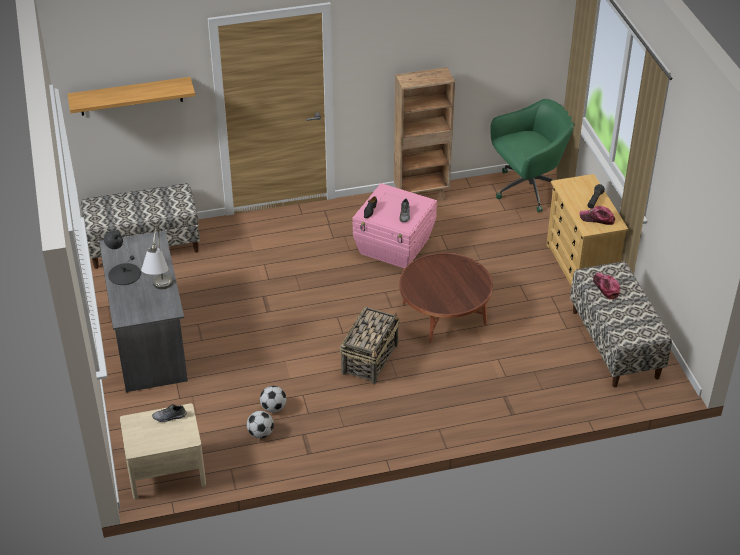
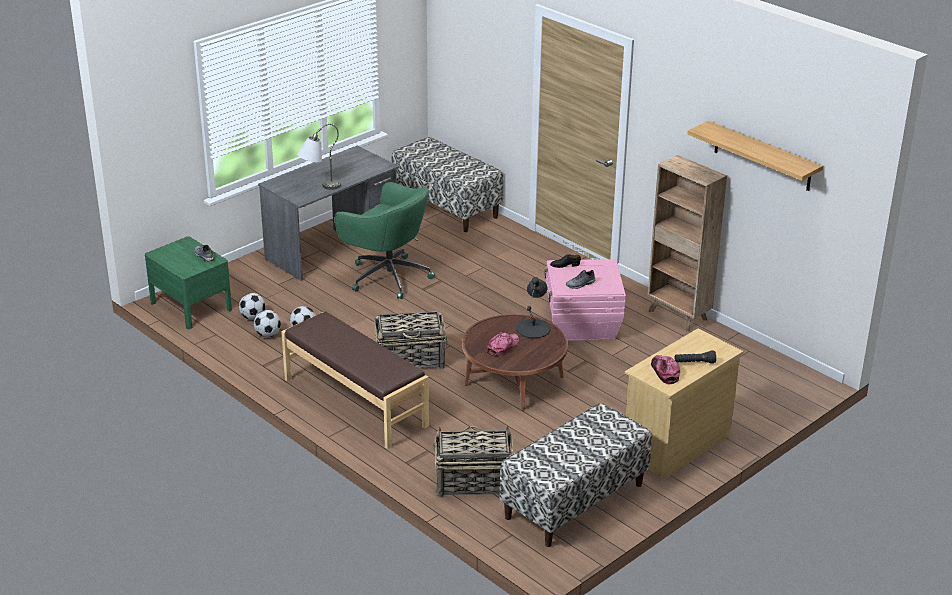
camera: 60 degrees right, 10 degrees down
shelf [67,77,195,116] -> shelf moved to [687,121,823,191]
black table lamp [104,230,141,285] -> black table lamp moved to [516,277,550,338]
beige nightstand [120,403,206,500] -> green nightstand [145,237,232,329]
green office chair [490,99,574,212] -> green office chair moved to [335,182,435,299]
cap [593,273,620,300] -> cap moved to [486,333,519,356]
none -> football [239,293,265,320]
none -> brown bench [281,311,429,449]
none -> basket [433,426,514,497]

